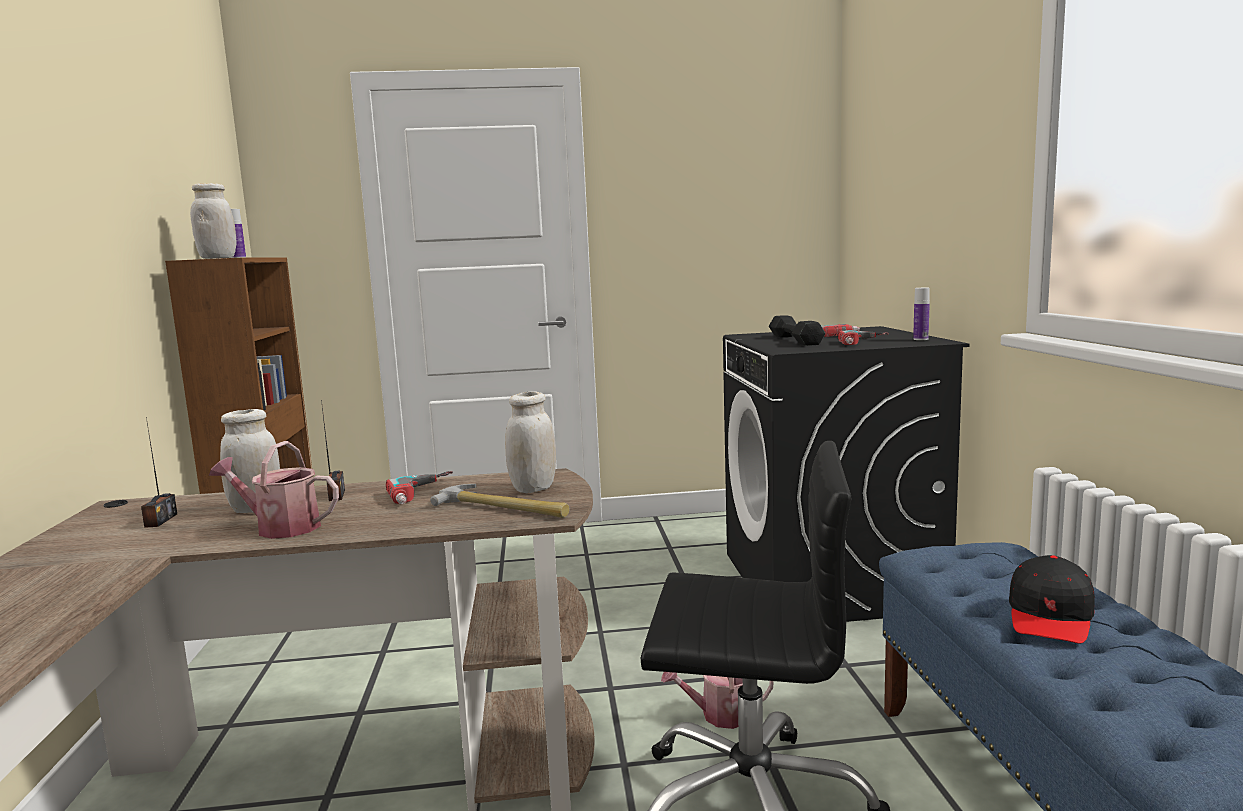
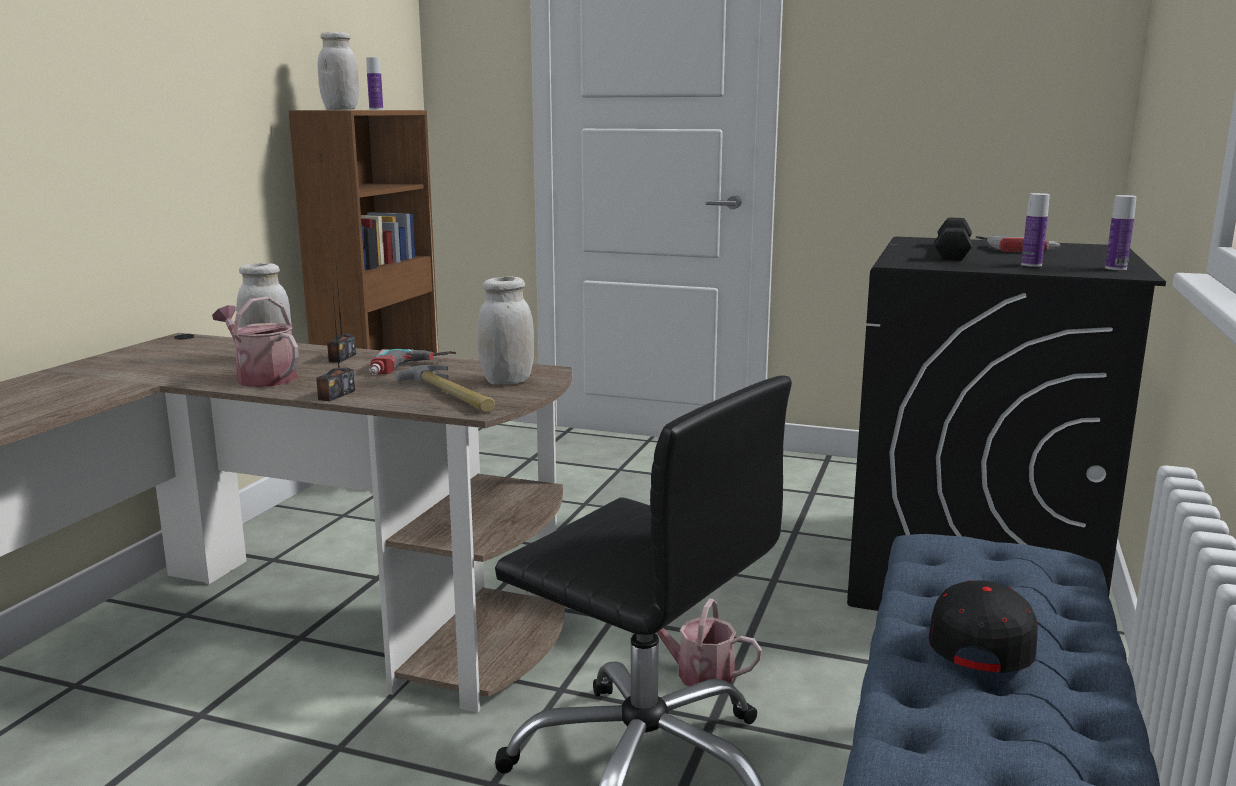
camera: 25 degrees right, 5 degrees up
radio [141,417,177,528] -> radio moved to [316,284,355,401]
power drill [838,330,889,345] -> bottle [1021,193,1050,267]
black cap [1009,555,1095,644] -> black cap turned 150 degrees clockwise [929,580,1038,673]

